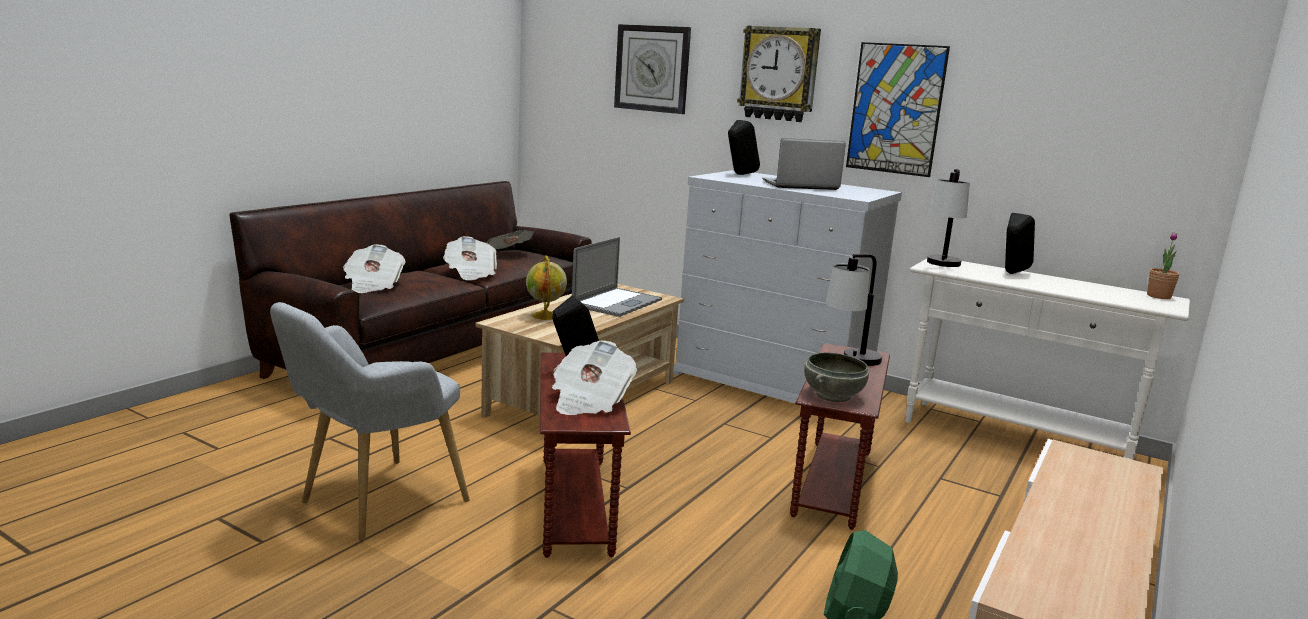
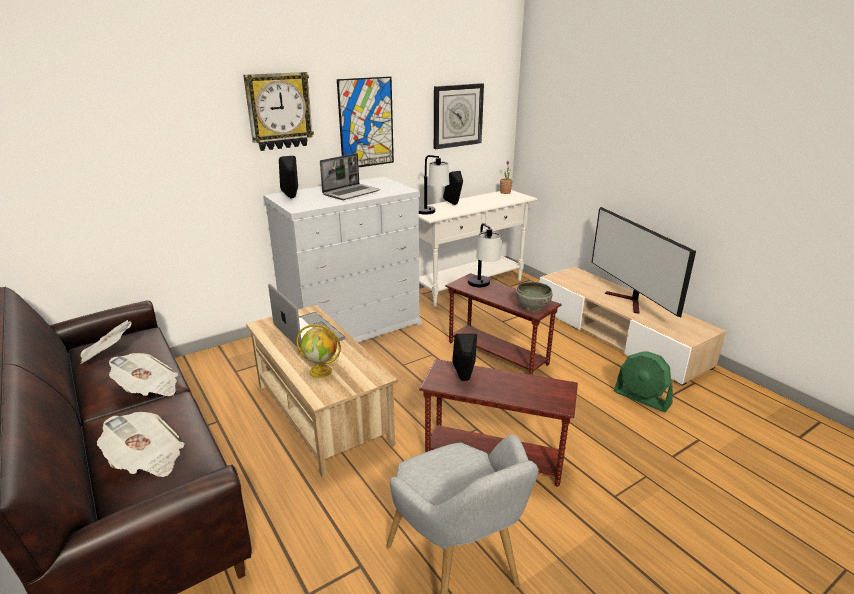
camera: 65 degrees left, 10 degrees up
newspaper [552,340,637,415] -> none
wall clock [614,24,691,114] -> wall clock moved to [434,83,484,149]
laptop [762,138,846,190] -> laptop turned 150 degrees counterclockwise [320,153,380,200]
none -> television [592,207,696,317]

